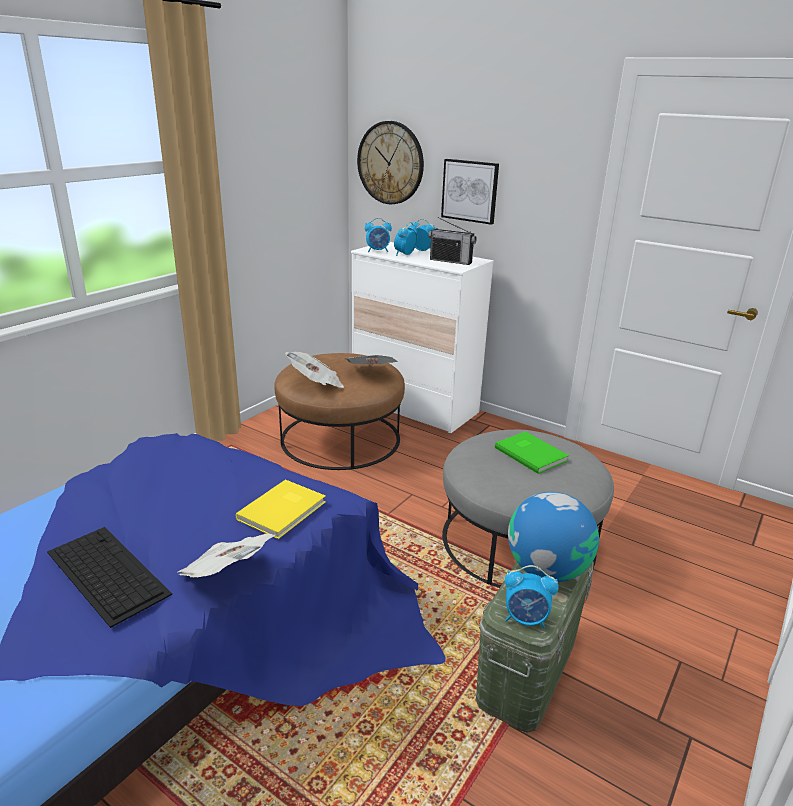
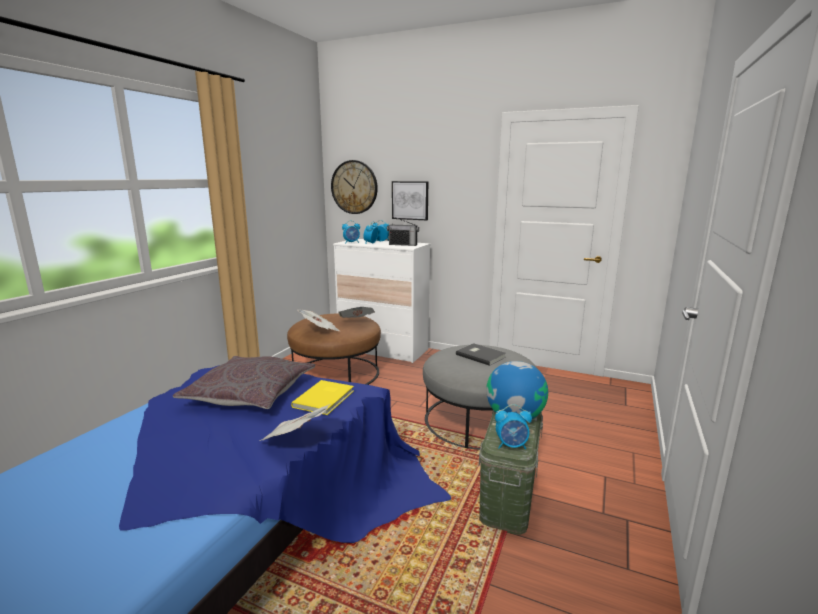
camera: 10 degrees left, 10 degrees down
keyboard [47,527,172,628] -> none
green book [495,431,569,474] -> grey book [456,343,506,366]
none -> grey pillow [173,356,315,409]

